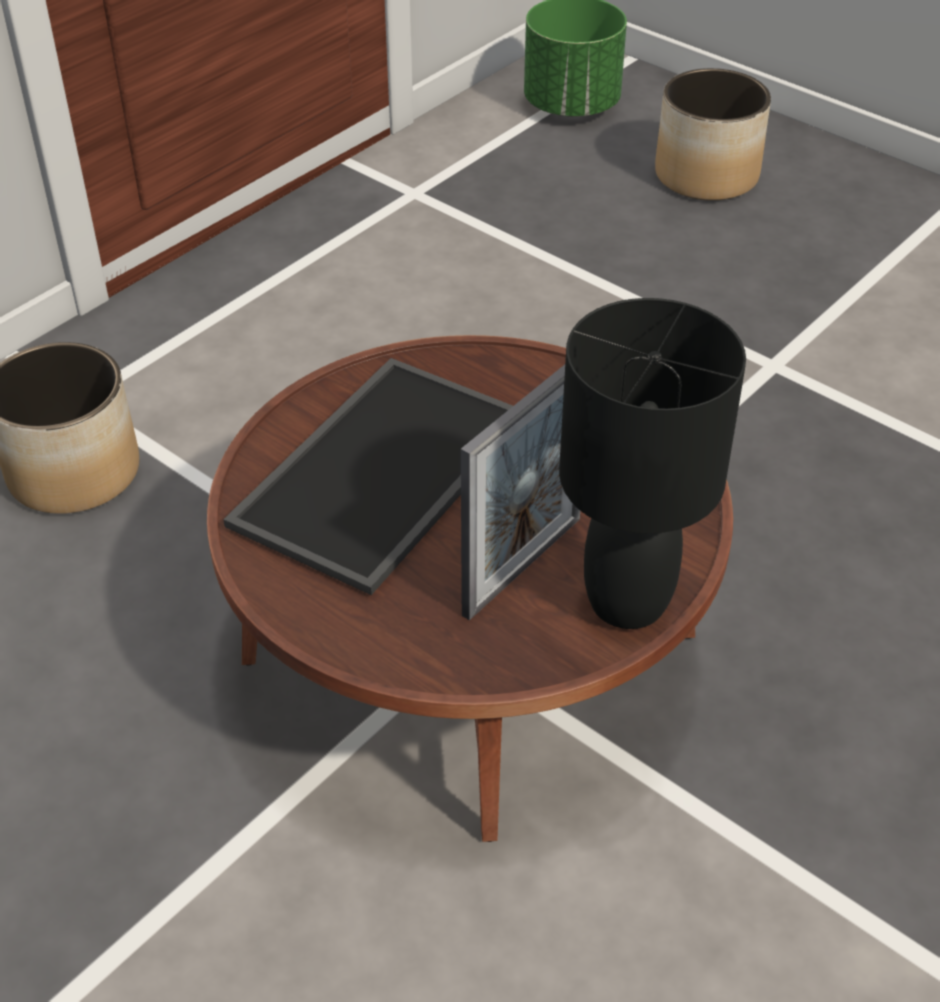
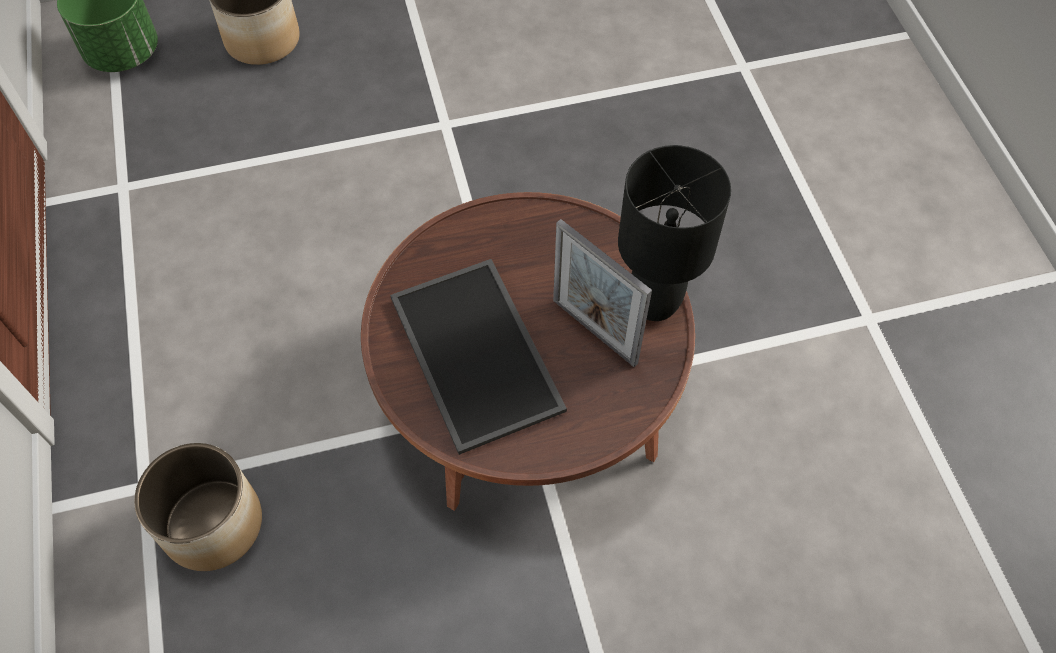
camera: 55 degrees left, 15 degrees up
picture frame [461,365,580,620] -> picture frame turned 150 degrees clockwise [553,219,652,367]

